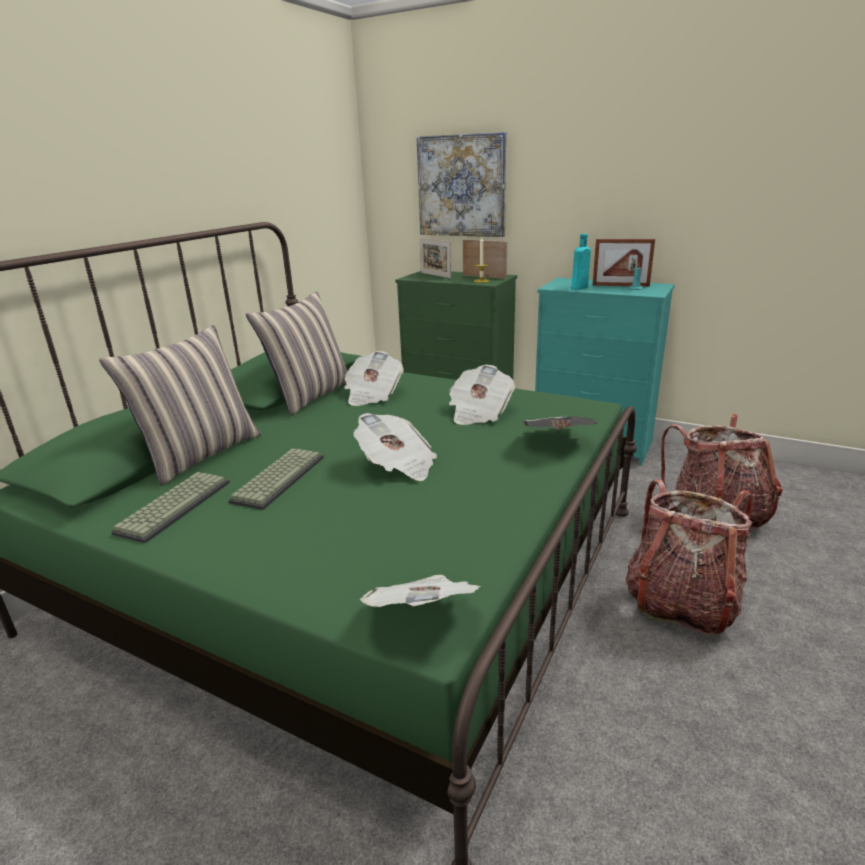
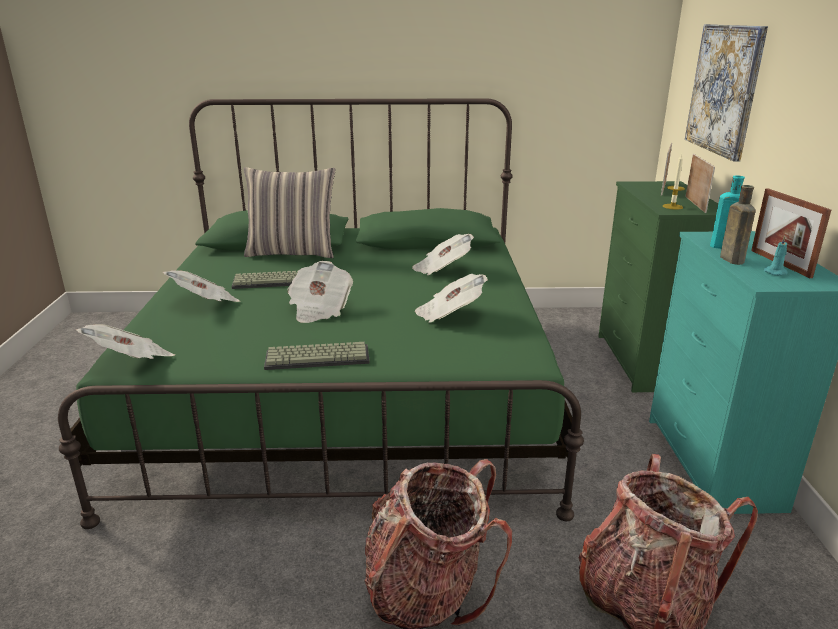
camera: 60 degrees right, 0 degrees up
keyboard [111,472,230,543] -> keyboard moved to [264,342,370,370]
pillow [246,291,348,416] -> none
newspaper [523,416,597,430] -> newspaper moved to [163,270,240,302]
none -> brown bottle [720,185,756,265]

